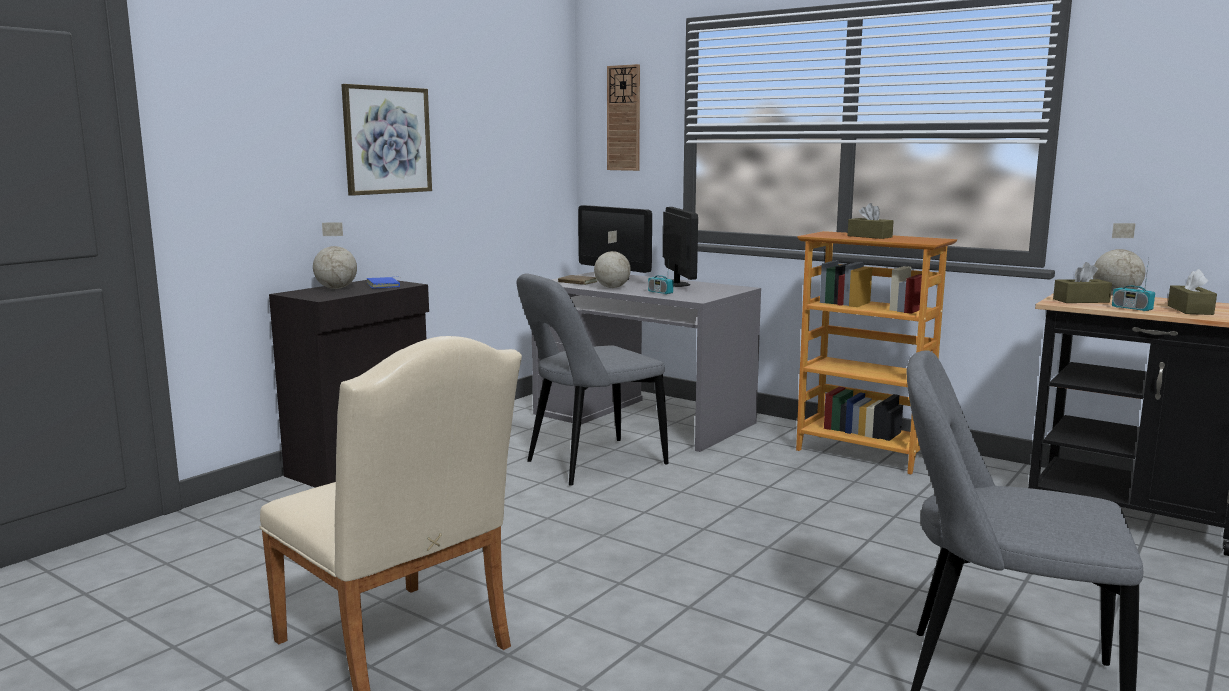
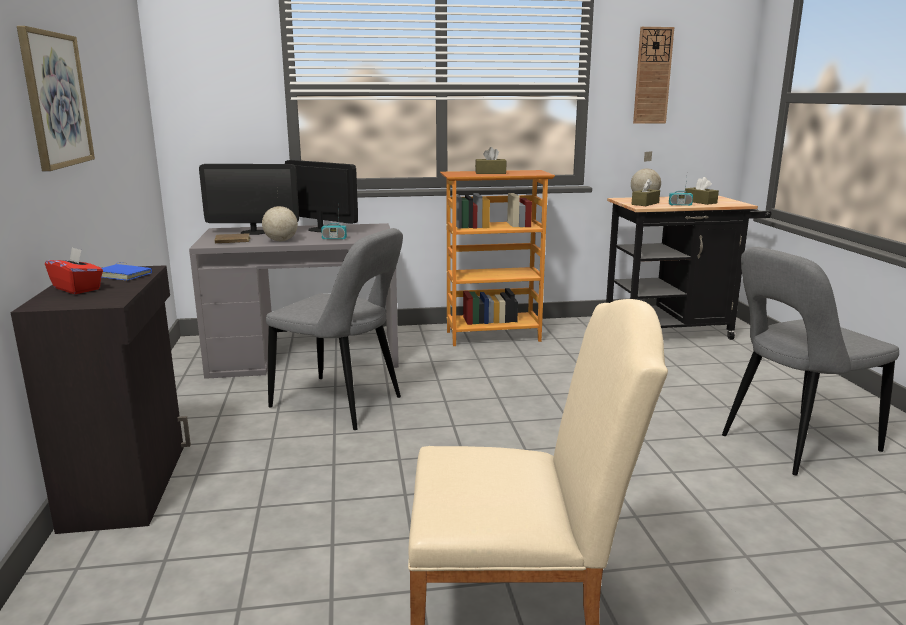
camera: 45 degrees left, 5 degrees up
globe [313,222,357,289] -> red tissue box [45,247,103,294]
grey chair [517,273,669,486] -> grey chair turned 75 degrees counterclockwise [266,228,403,430]
wall clock [607,64,640,171] -> wall clock moved to [633,27,674,124]

